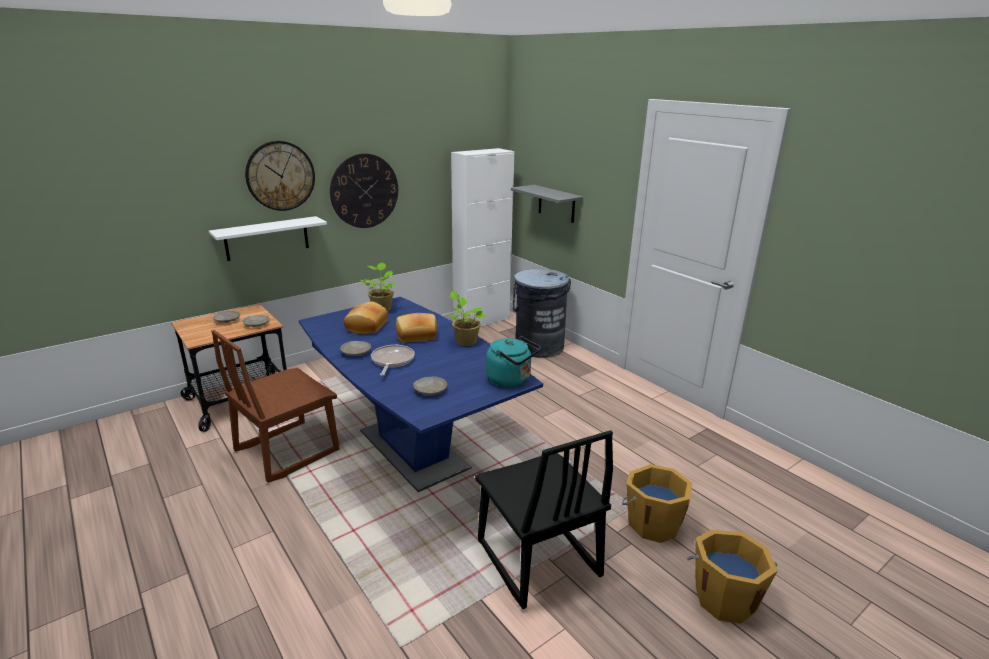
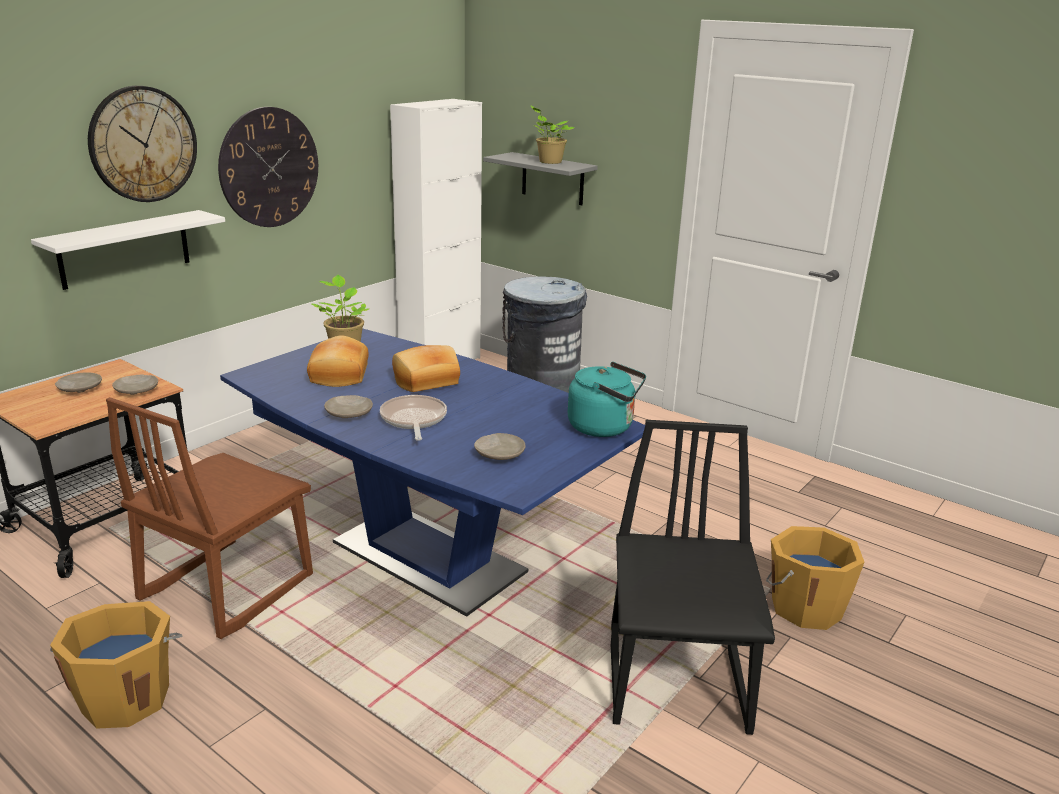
camera: 15 degrees left, 0 degrees up
potted plant [448,290,486,346] -> potted plant moved to [530,105,575,164]
black chair [475,430,613,609] -> black chair turned 135 degrees counterclockwise [611,420,775,735]
orange bucket [687,530,778,624] -> orange bucket moved to [50,601,183,728]

